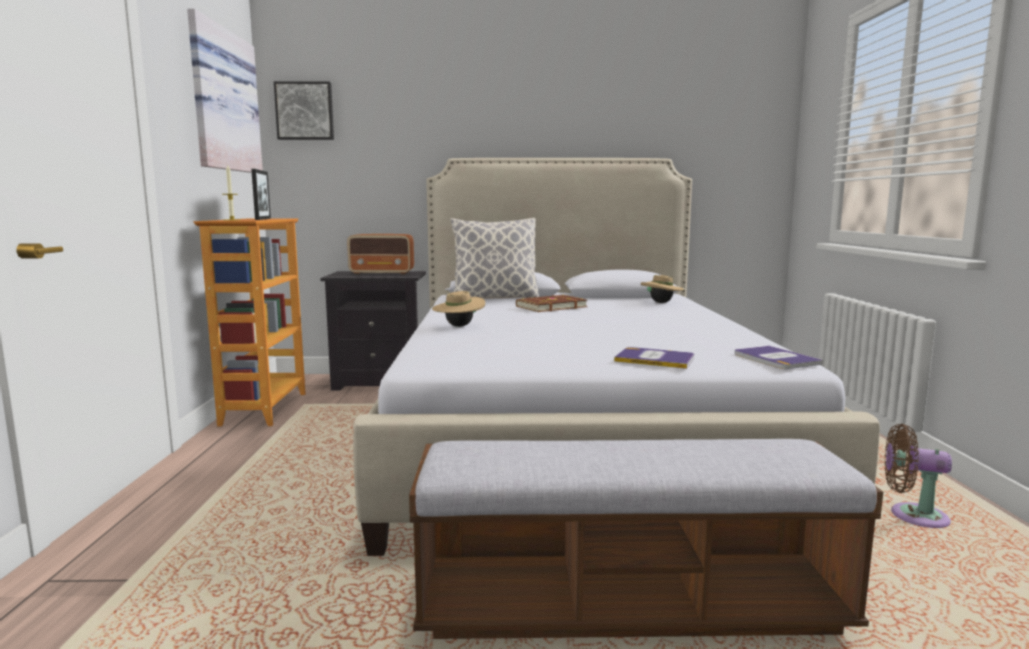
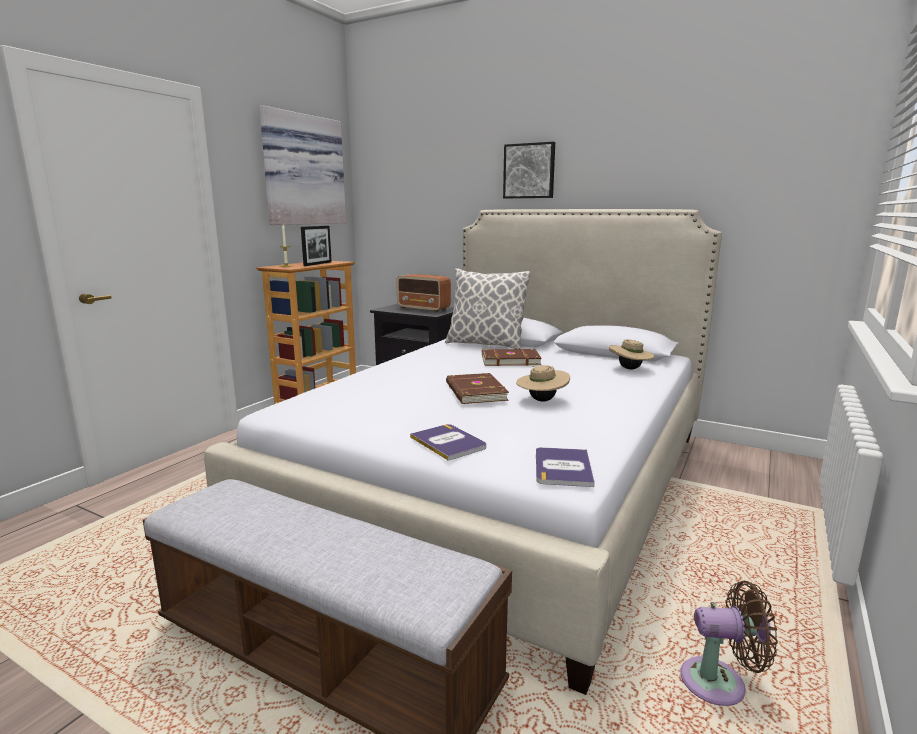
camera: 30 degrees right, 5 degrees up
picture [274,81,334,140] -> picture moved to [503,142,555,198]
beige hat [432,290,485,327] -> beige hat moved to [516,363,570,402]
brown fan [885,424,952,528] -> brown fan turned 135 degrees clockwise [680,581,778,706]
none -> brown book [446,373,509,404]

